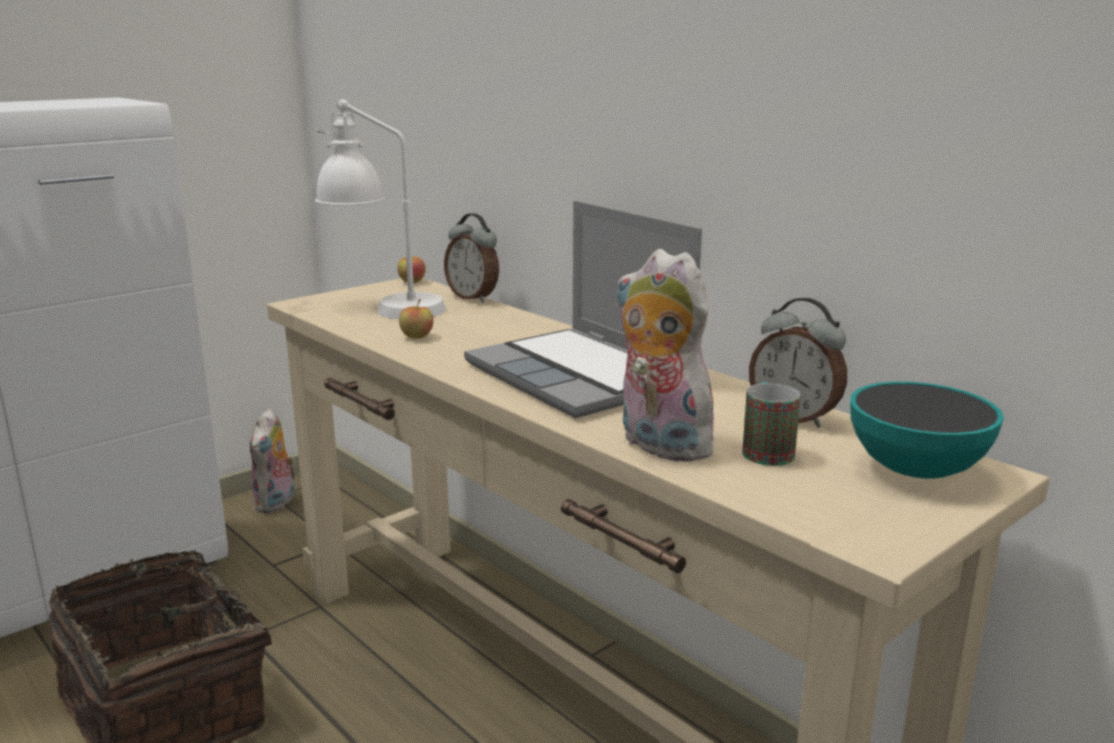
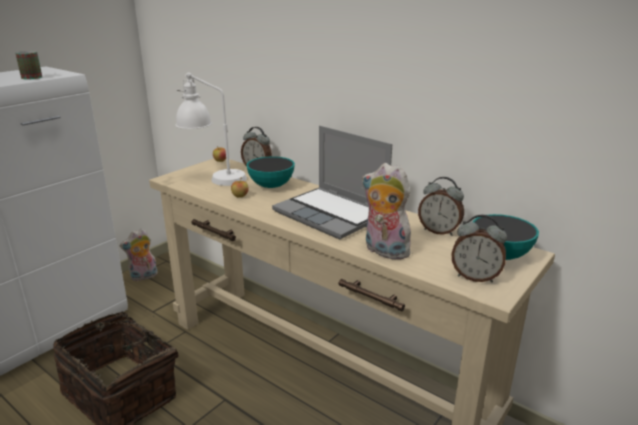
camera: 10 degrees left, 5 degrees up
plush toy [250,409,295,513] -> plush toy turned 60 degrees clockwise [120,228,158,281]
mug [742,382,801,466] -> mug moved to [15,51,42,80]
none -> bowl [246,156,295,188]
none -> alarm clock [451,215,507,283]

